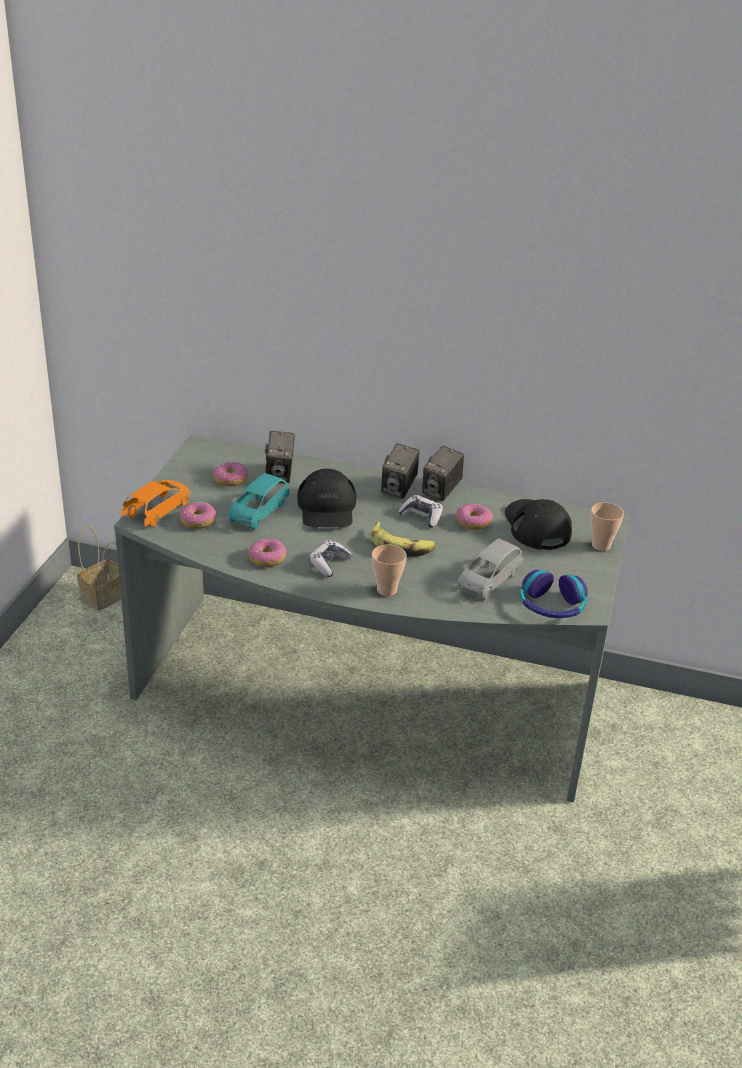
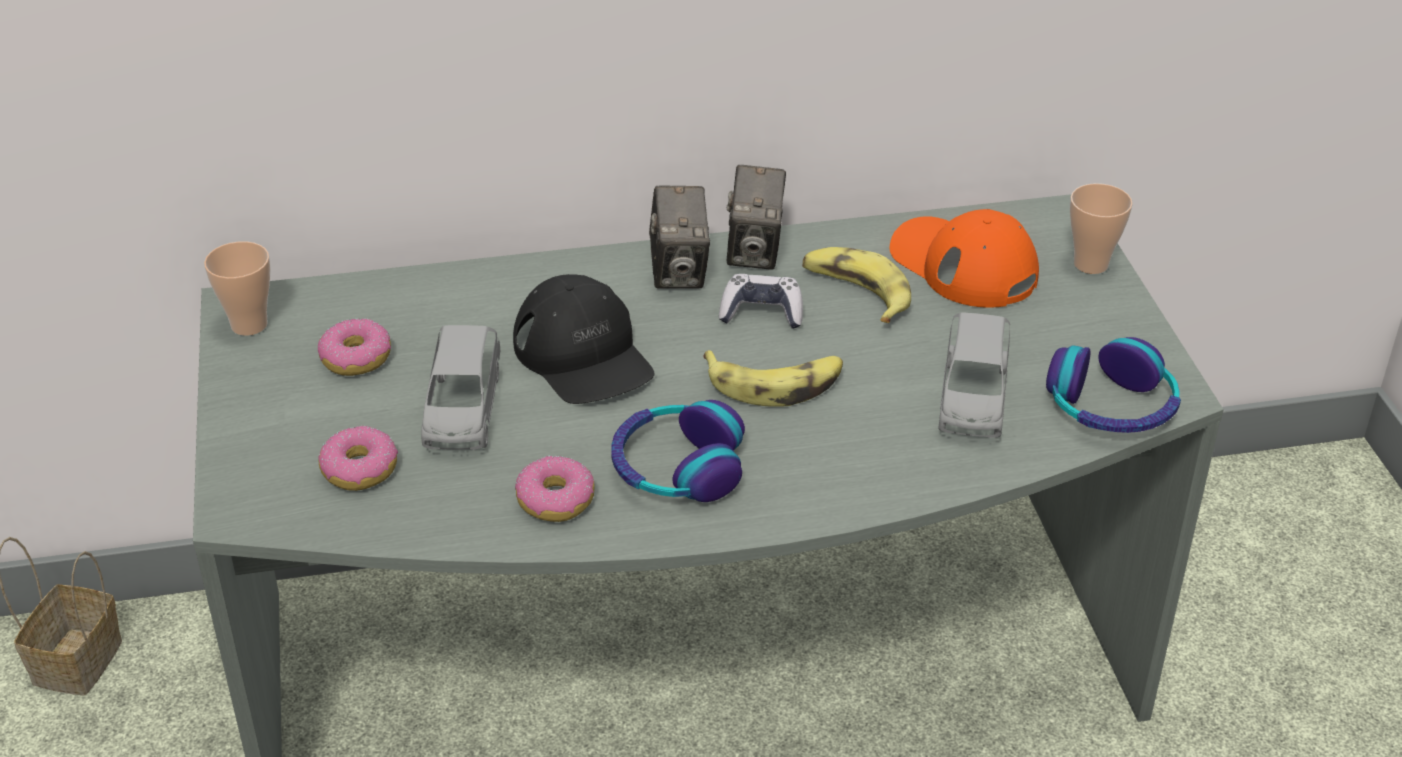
camera: 25 degrees left, 5 degrees up
orange toy car [121,480,190,527] -> none
turquoise toy car [227,473,290,530] -> grey toy car [421,325,500,450]
camera [265,431,295,483] -> none
game controller [309,540,352,577] -> headphones [611,400,745,502]
cup [372,545,407,596] -> cup moved to [204,241,270,336]
donut [456,503,493,530] -> banana [802,247,911,323]
black cap [504,499,572,550] -> orange cap [890,209,1039,308]

